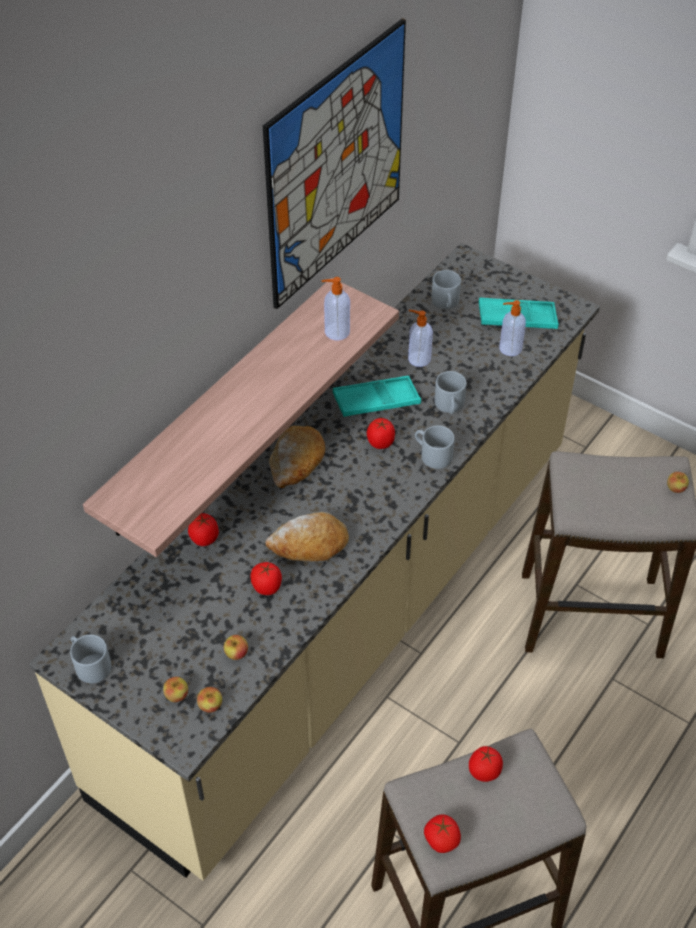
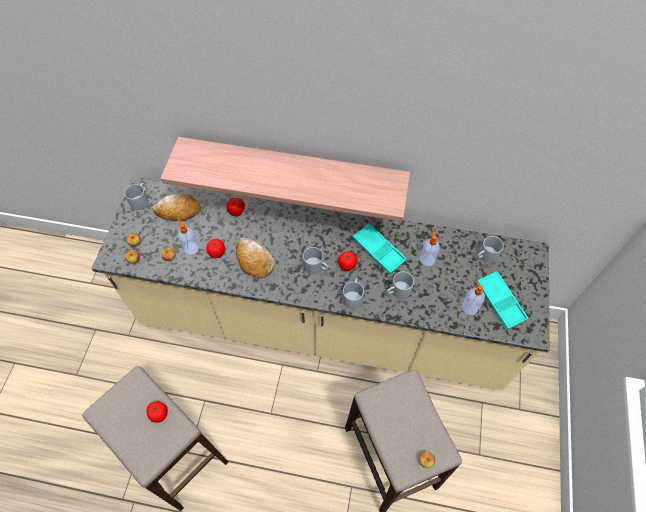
camera: 65 degrees right, 10 degrees up
picture [263,18,406,309] -> none
bread [269,426,325,488] -> bread moved to [152,193,200,221]
soap dispenser [321,277,350,341] -> soap dispenser moved to [178,218,199,255]
tomato [424,815,461,853] -> none
none -> grey mug [303,247,329,274]

